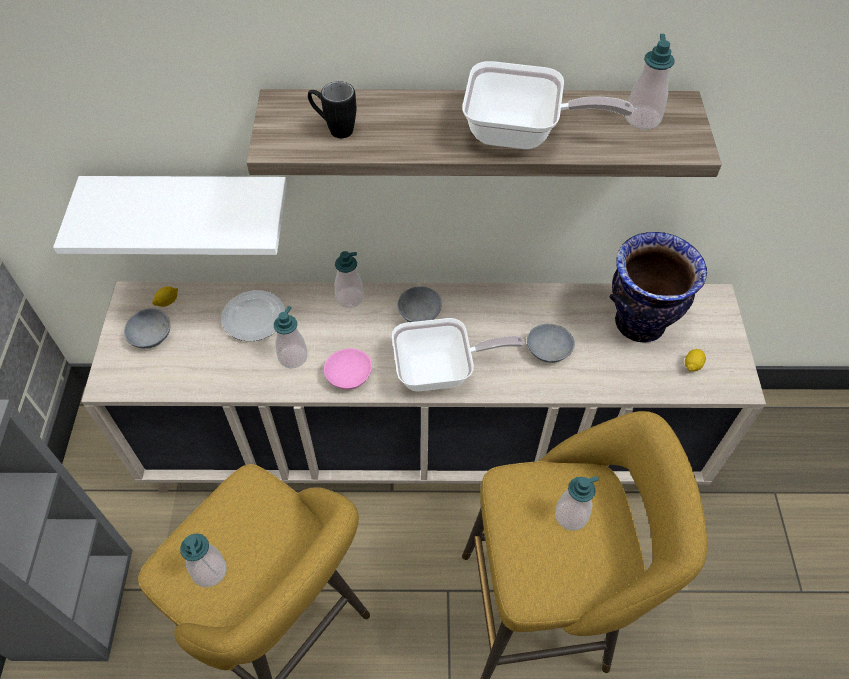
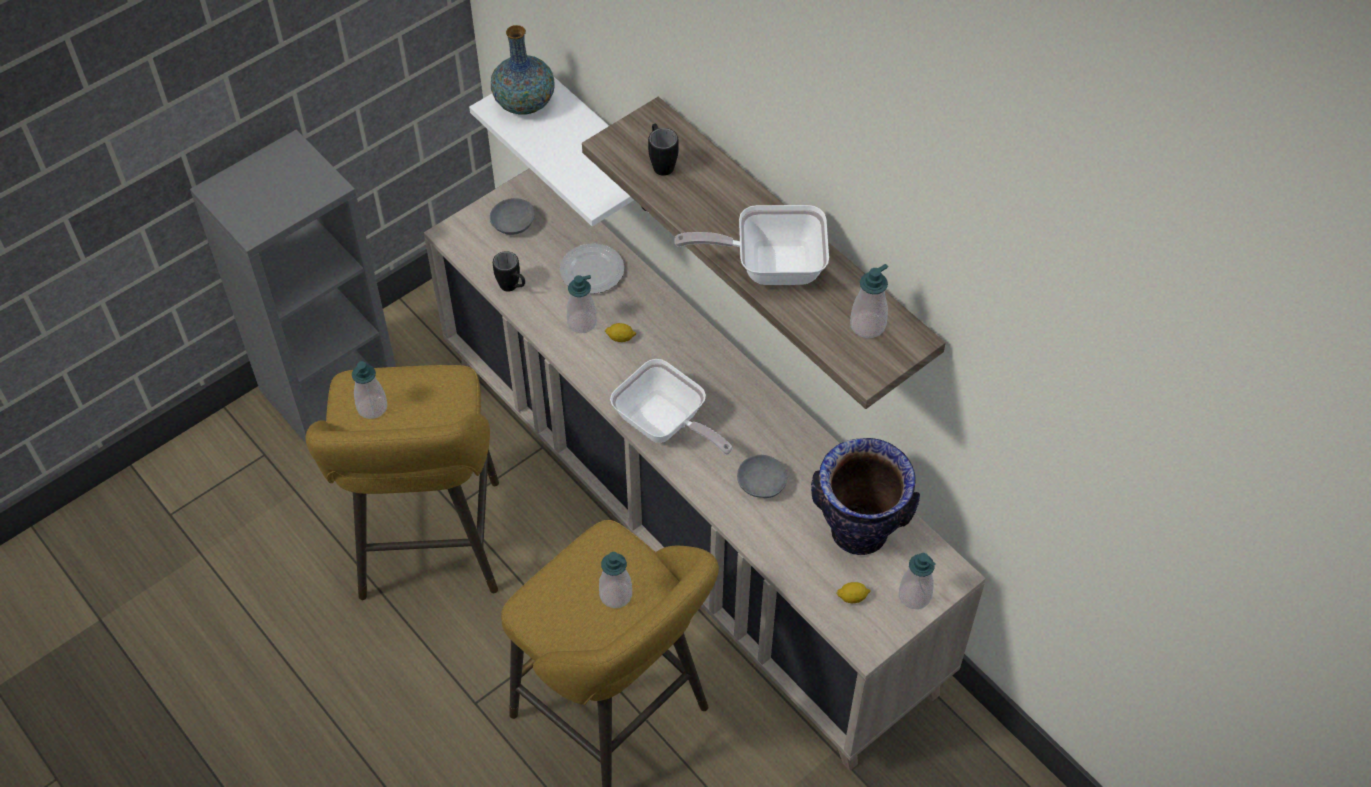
camera: 50 degrees right, 0 degrees up
lemon [152,286,178,307] -> lemon moved to [605,323,637,342]
pink bowl [324,348,372,389] -> none
soap dispenser [335,251,364,308] -> soap dispenser moved to [899,553,936,609]
grey bowl [397,286,442,322] -> none
frying pan [462,61,633,149] -> frying pan turned 120 degrees clockwise [675,205,829,285]
none -> vase [491,25,554,115]
none -> black mug [493,251,525,292]

